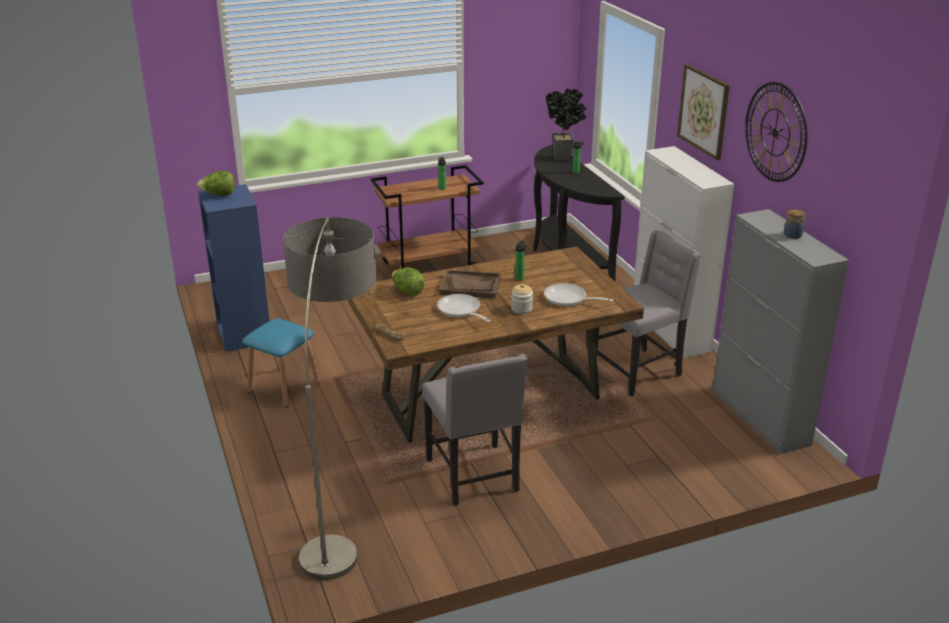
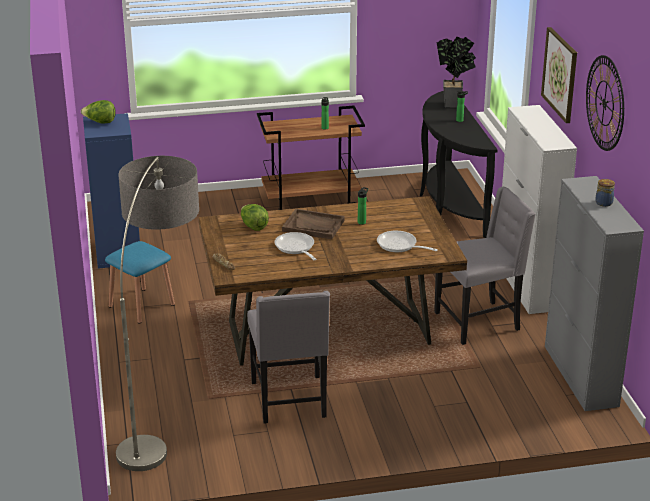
camera: 10 degrees right, 0 degrees up
jar [511,284,533,314] -> none

